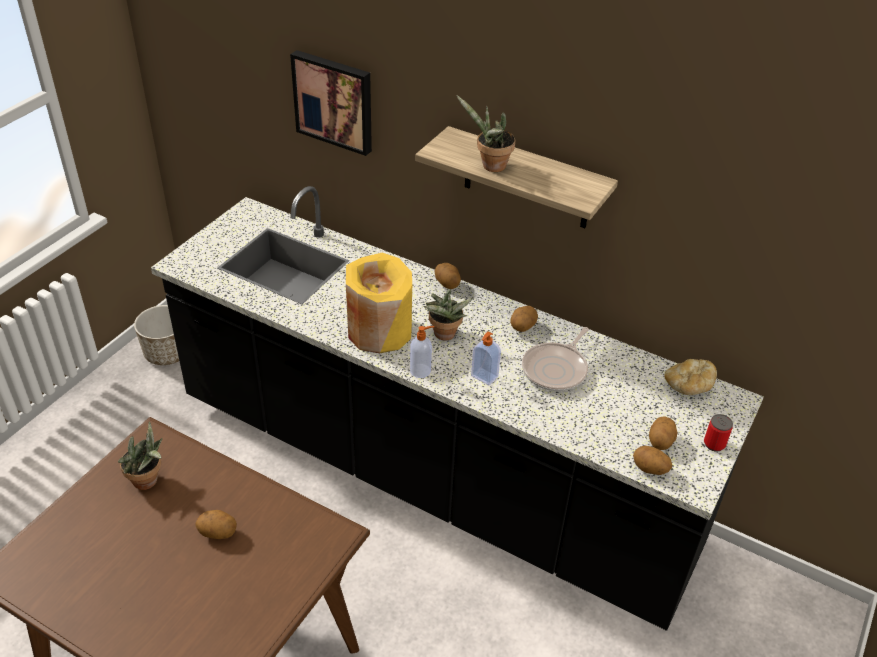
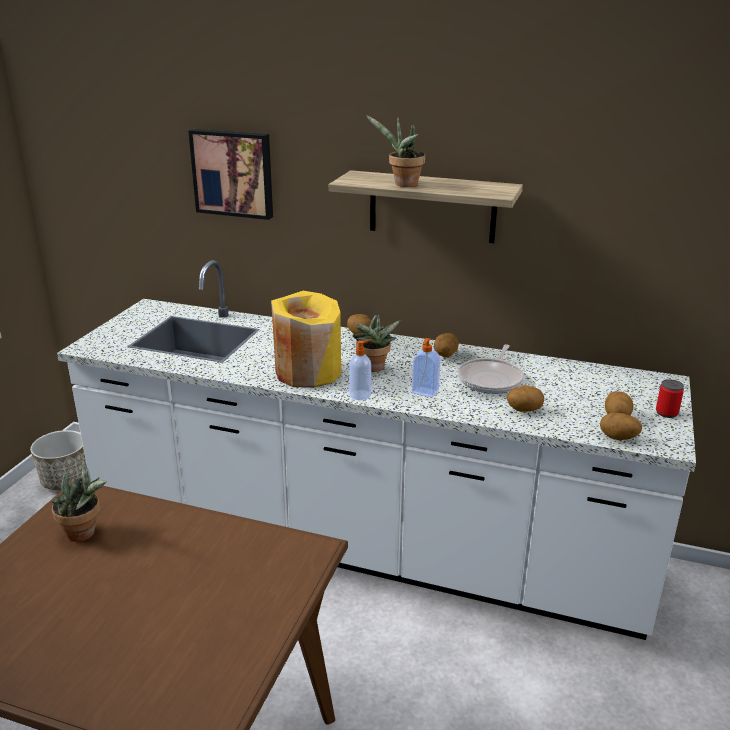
camera: 10 degrees left, 15 degrees down
black counter [151,186,764,631] -> white counter [57,260,696,640]
potato [196,510,237,539] -> potato moved to [507,385,544,412]
bread [664,359,717,395] -> none

